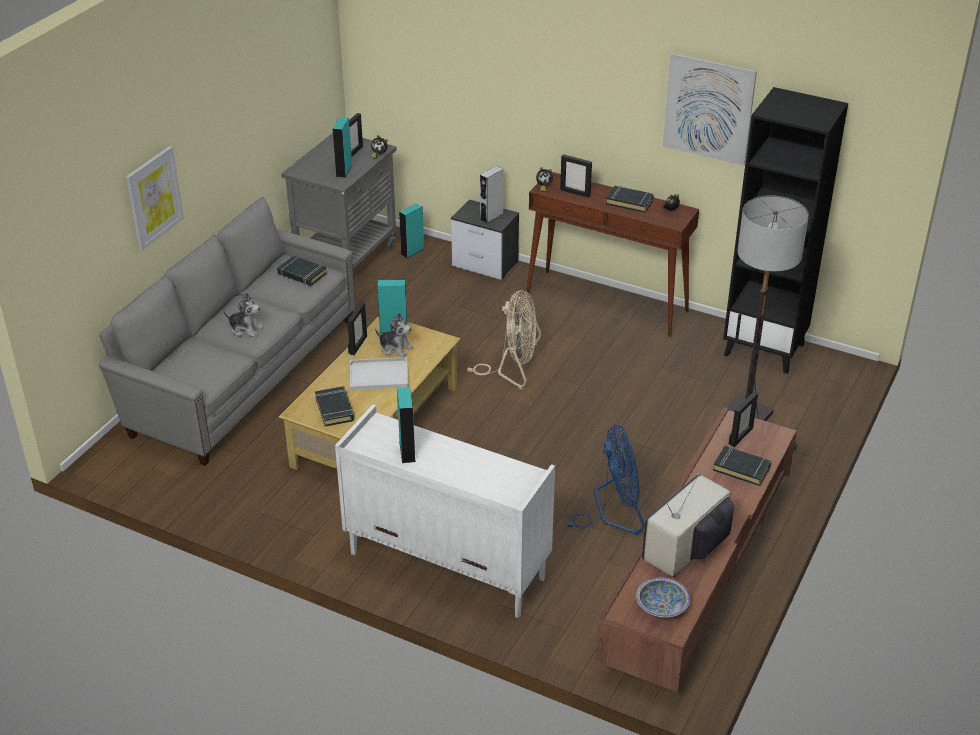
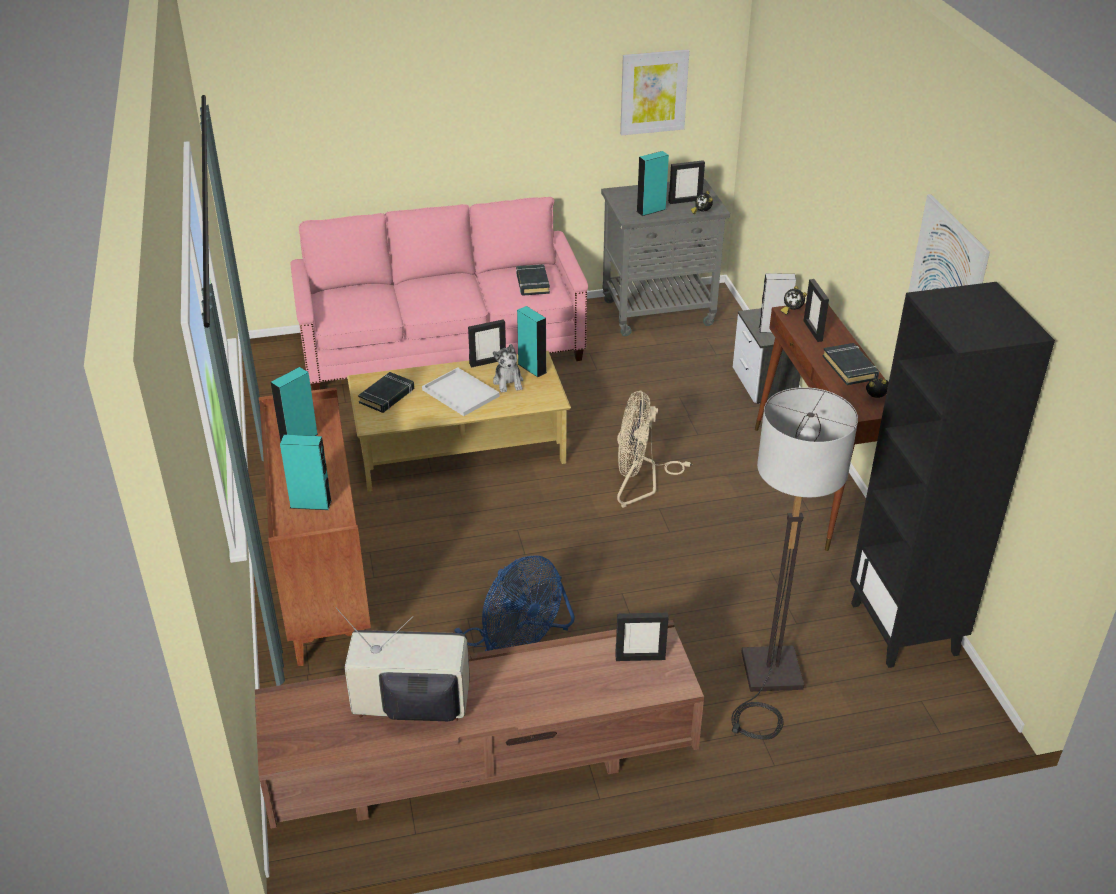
camera: 50 degrees right, 0 degrees up
grey sofa [99,197,355,466] -> pink sofa [290,197,588,390]
picture [126,146,184,250] -> picture moved to [620,49,689,135]
plush toy [224,293,264,337] -> none
white cabinet [335,404,555,618] -> brown cabinet [259,388,371,666]
turquoise speaker [399,203,424,258] -> turquoise speaker moved to [280,435,332,510]
beige fan [466,290,541,390] -> beige fan turned 120 degrees clockwise [617,390,692,508]
bowl [636,577,690,618] -> none
black book [713,446,771,486] -> none

